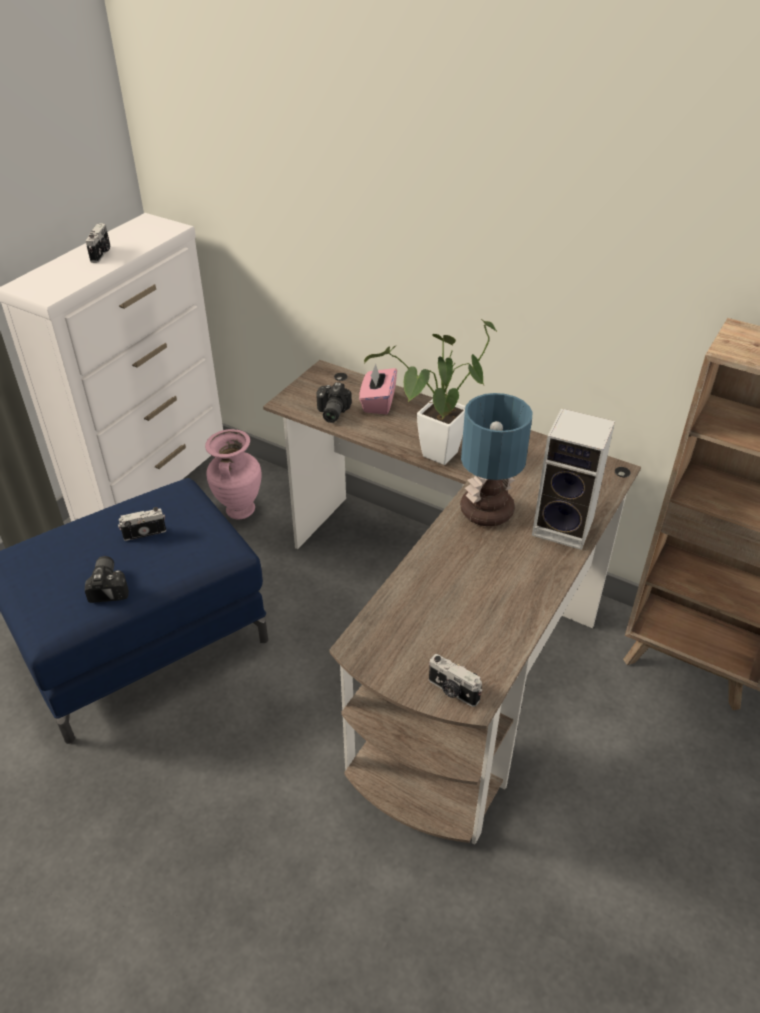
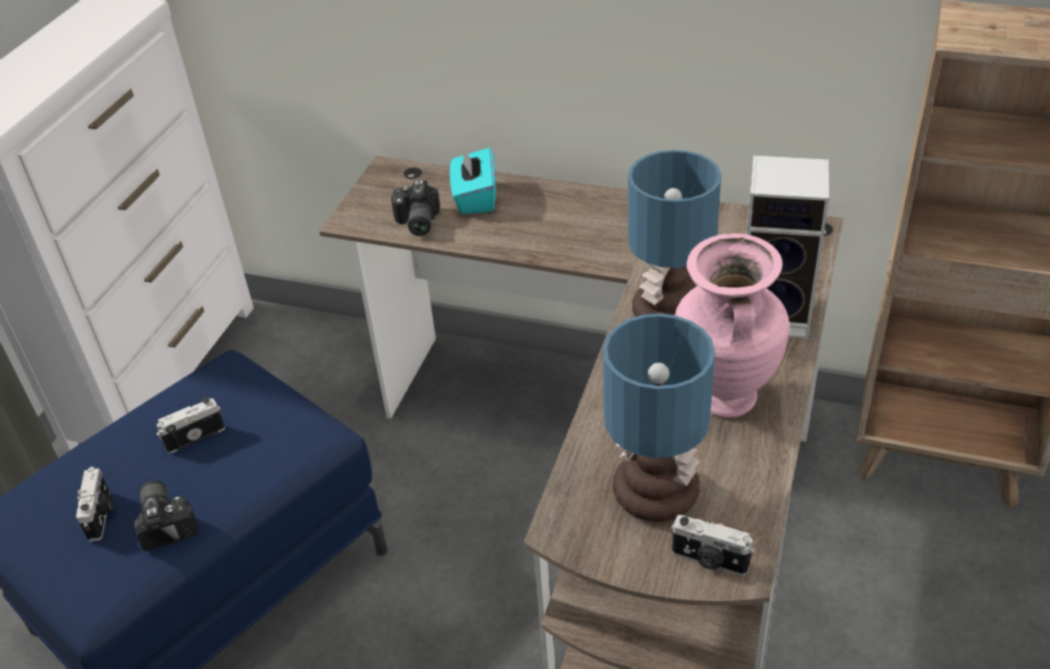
camera: 10 degrees left, 0 degrees up
camera [85,223,110,263] -> camera moved to [76,467,113,542]
pink vase [205,429,261,520] -> pink vase moved to [675,233,789,418]
pink tissue box [359,364,397,415] -> turquoise tissue box [450,146,496,214]
potted plant [364,318,497,465] -> none
none -> table lamp [603,313,715,522]

